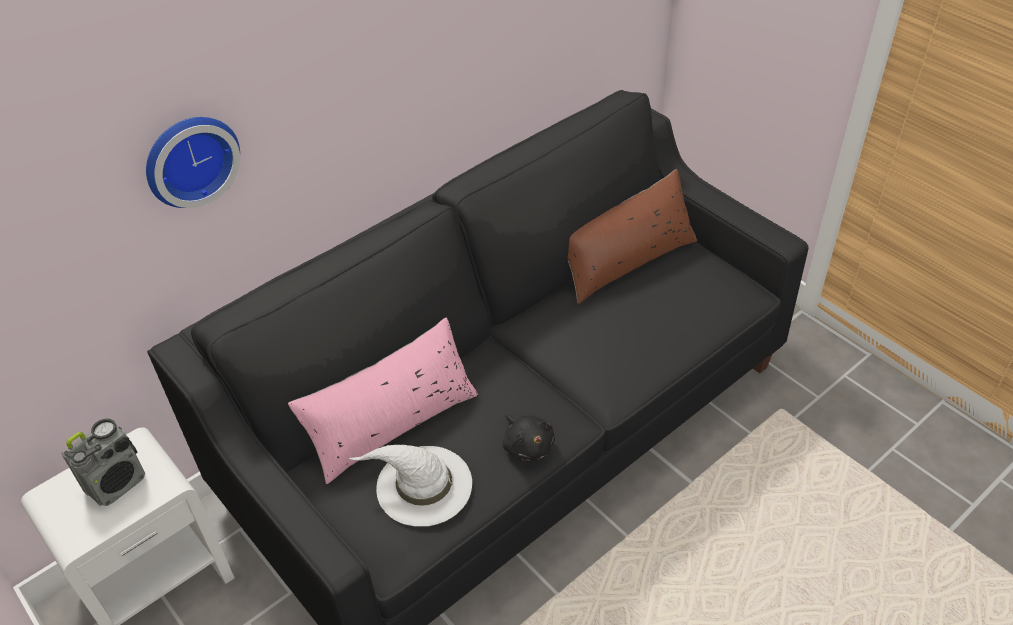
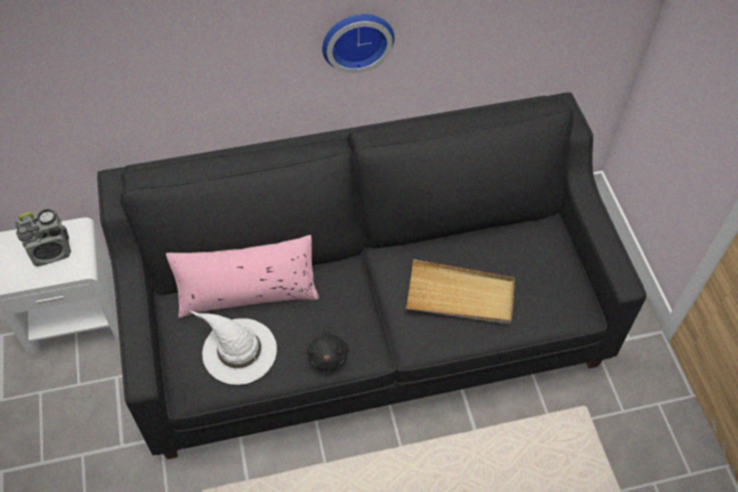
camera: 25 degrees right, 10 degrees up
wall clock [146,117,240,208] -> wall clock moved to [322,14,394,73]
brown pillow [568,169,697,304] -> none
none -> beige tray [406,259,515,324]

